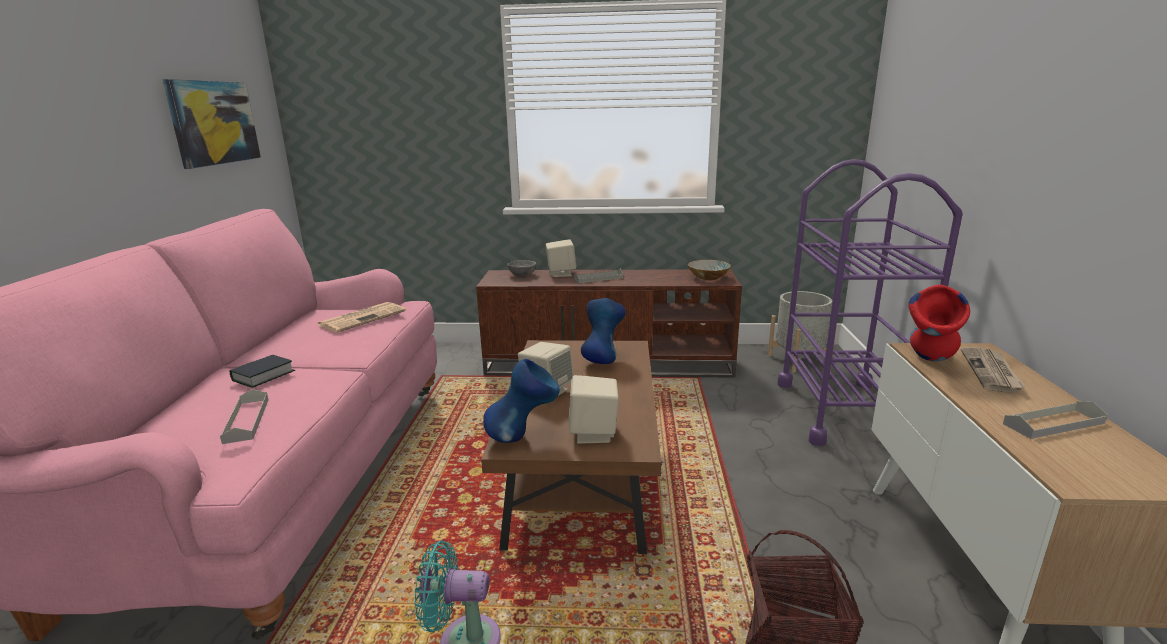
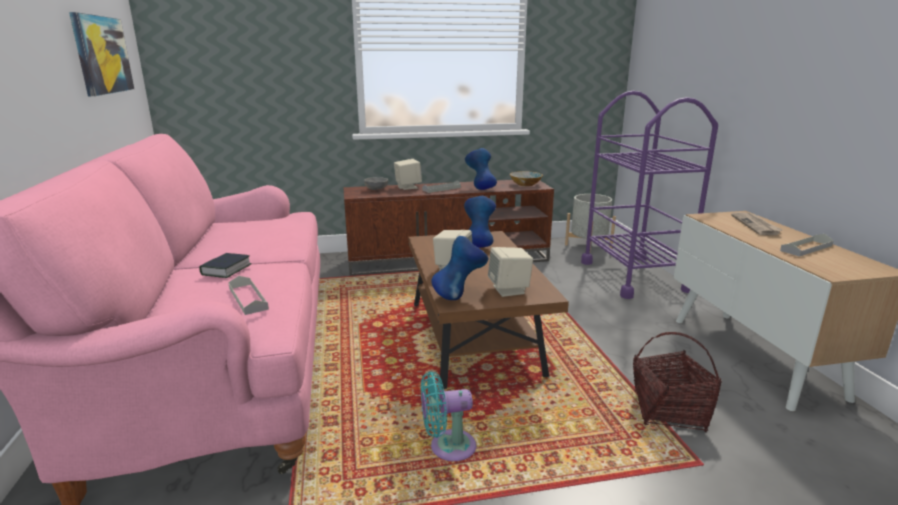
camera: 15 degrees left, 0 degrees up
newspaper [318,302,406,333] -> none
red vase [909,285,970,361] -> none
none -> blue vase [465,148,497,190]

